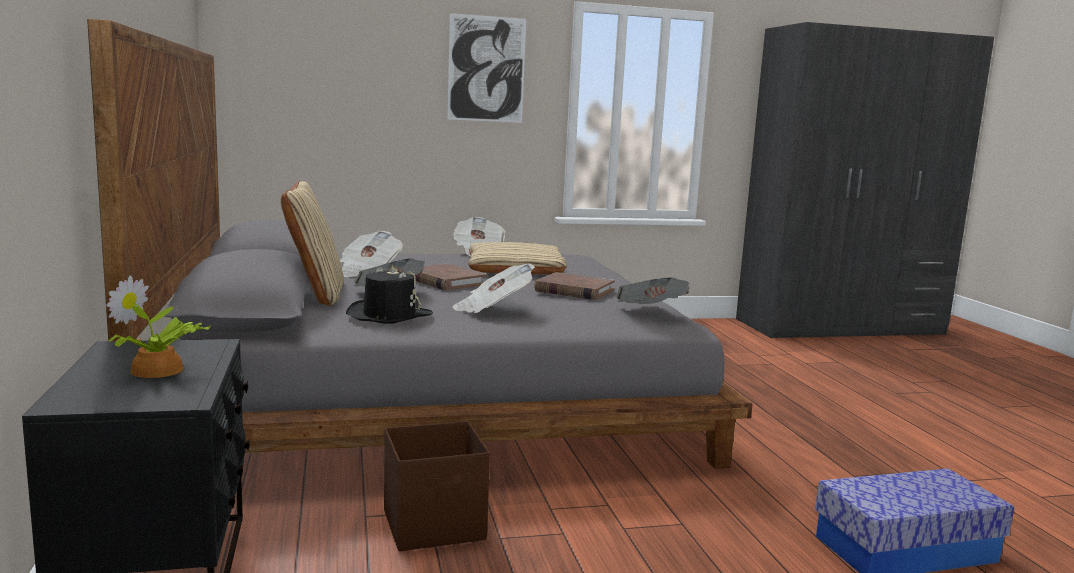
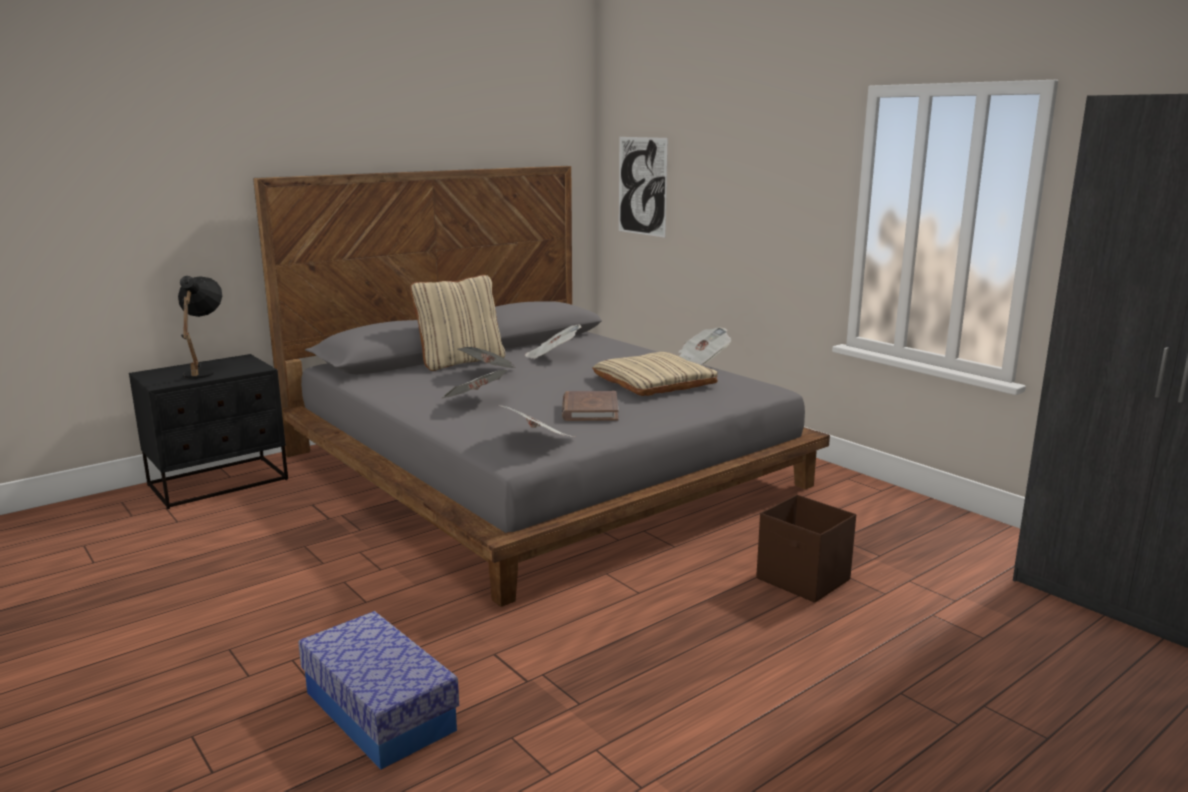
camera: 65 degrees right, 5 degrees up
potted plant [106,275,211,378] -> black table lamp [178,276,222,379]
black hat [346,265,433,324] -> none
brown storage box [384,421,490,551] -> brown storage box moved to [756,495,856,603]
brown book [415,263,488,291] -> none
picture [447,13,526,123] -> picture moved to [619,137,668,238]

